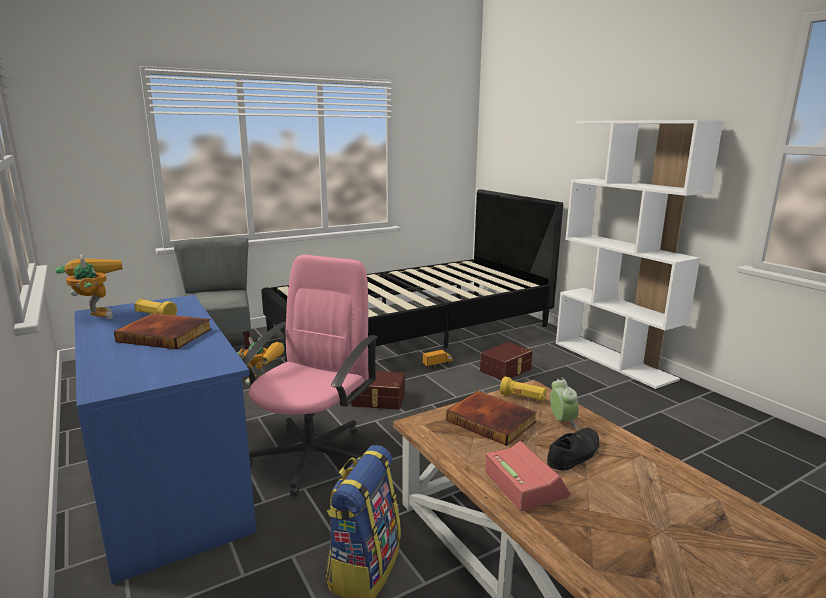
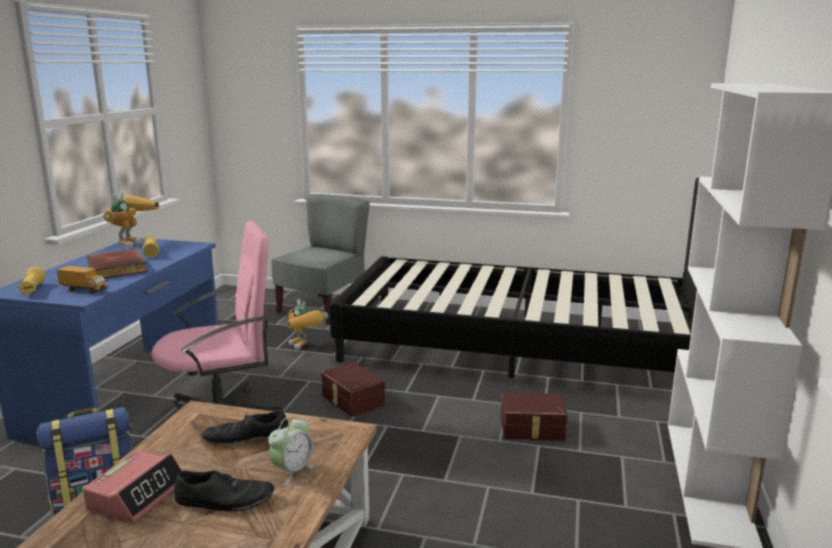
camera: 45 degrees right, 0 degrees up
toy truck [423,350,453,368] -> toy truck moved to [57,266,108,294]
book [446,391,537,446] -> black shoe [202,410,288,447]
yellow flashlight [500,377,546,401] -> yellow flashlight moved to [19,267,46,294]

